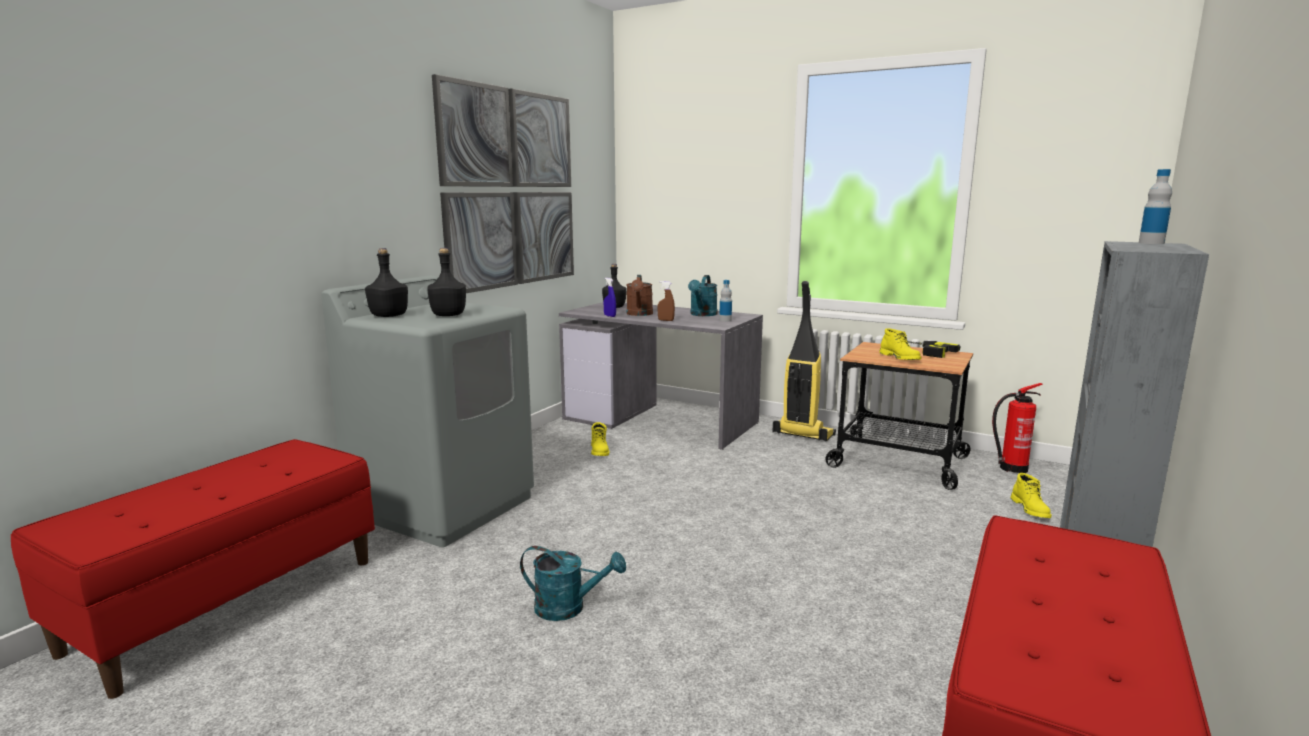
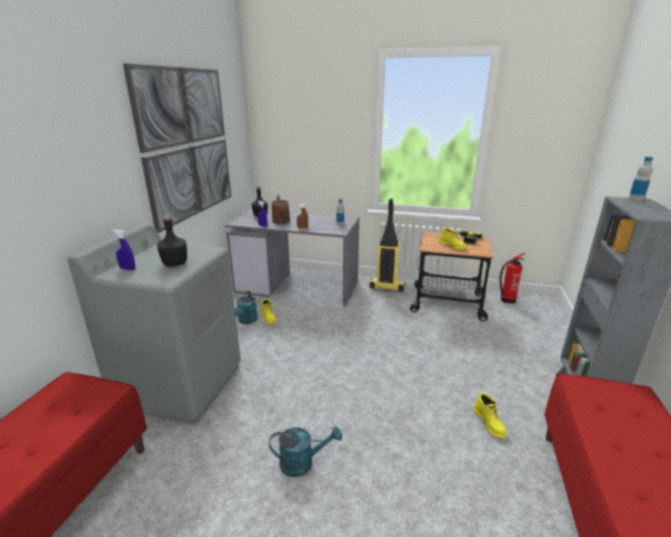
camera: 15 degrees left, 10 degrees up
black bottle [365,248,408,317] -> blue spray bottle [112,229,135,270]
turquoise watering can [688,275,718,316] -> turquoise watering can moved to [235,291,258,324]
yellow boot [1011,473,1052,518] -> yellow boot moved to [473,393,507,438]

